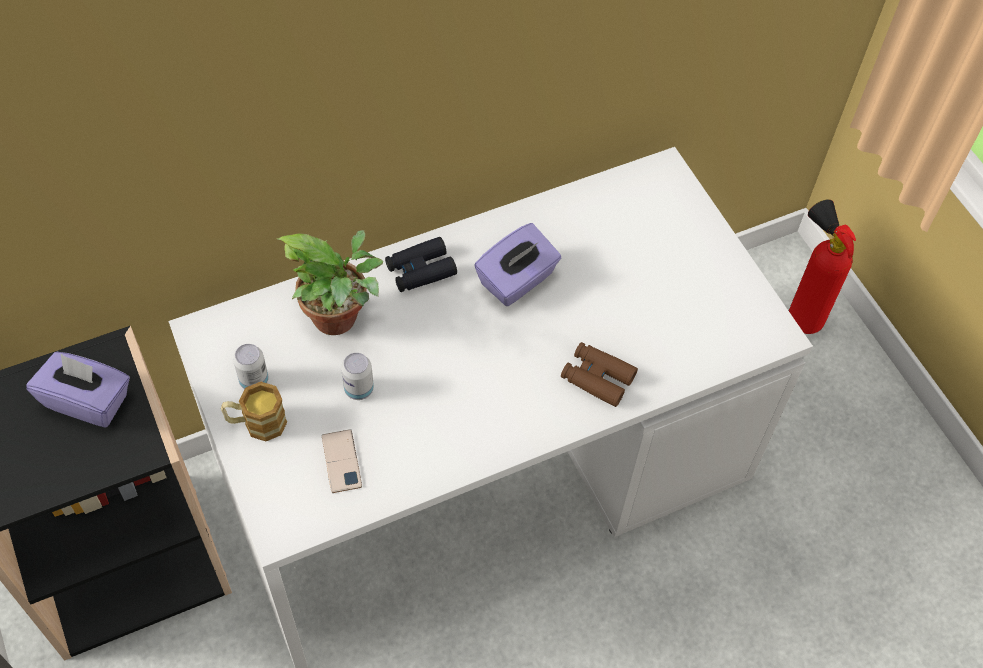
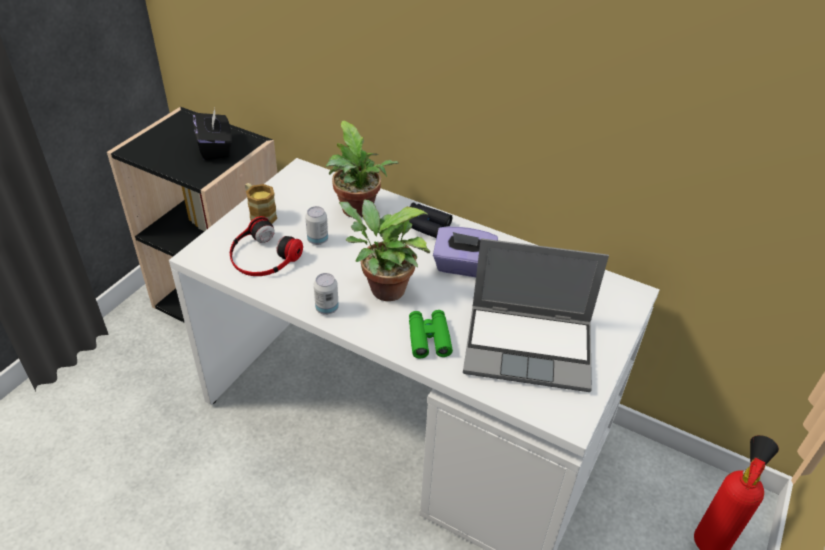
camera: 55 degrees right, 15 degrees down
purple tissue box [26,352,130,428] -> black tissue box [193,108,232,160]
can [233,344,269,389] -> can moved to [314,273,339,315]
phone [322,429,362,493] -> headphones [230,216,303,276]
brown binoculars [561,342,638,407] -> green binoculars [409,310,453,359]
none -> potted plant [339,200,430,301]
none -> laptop [463,238,609,392]

